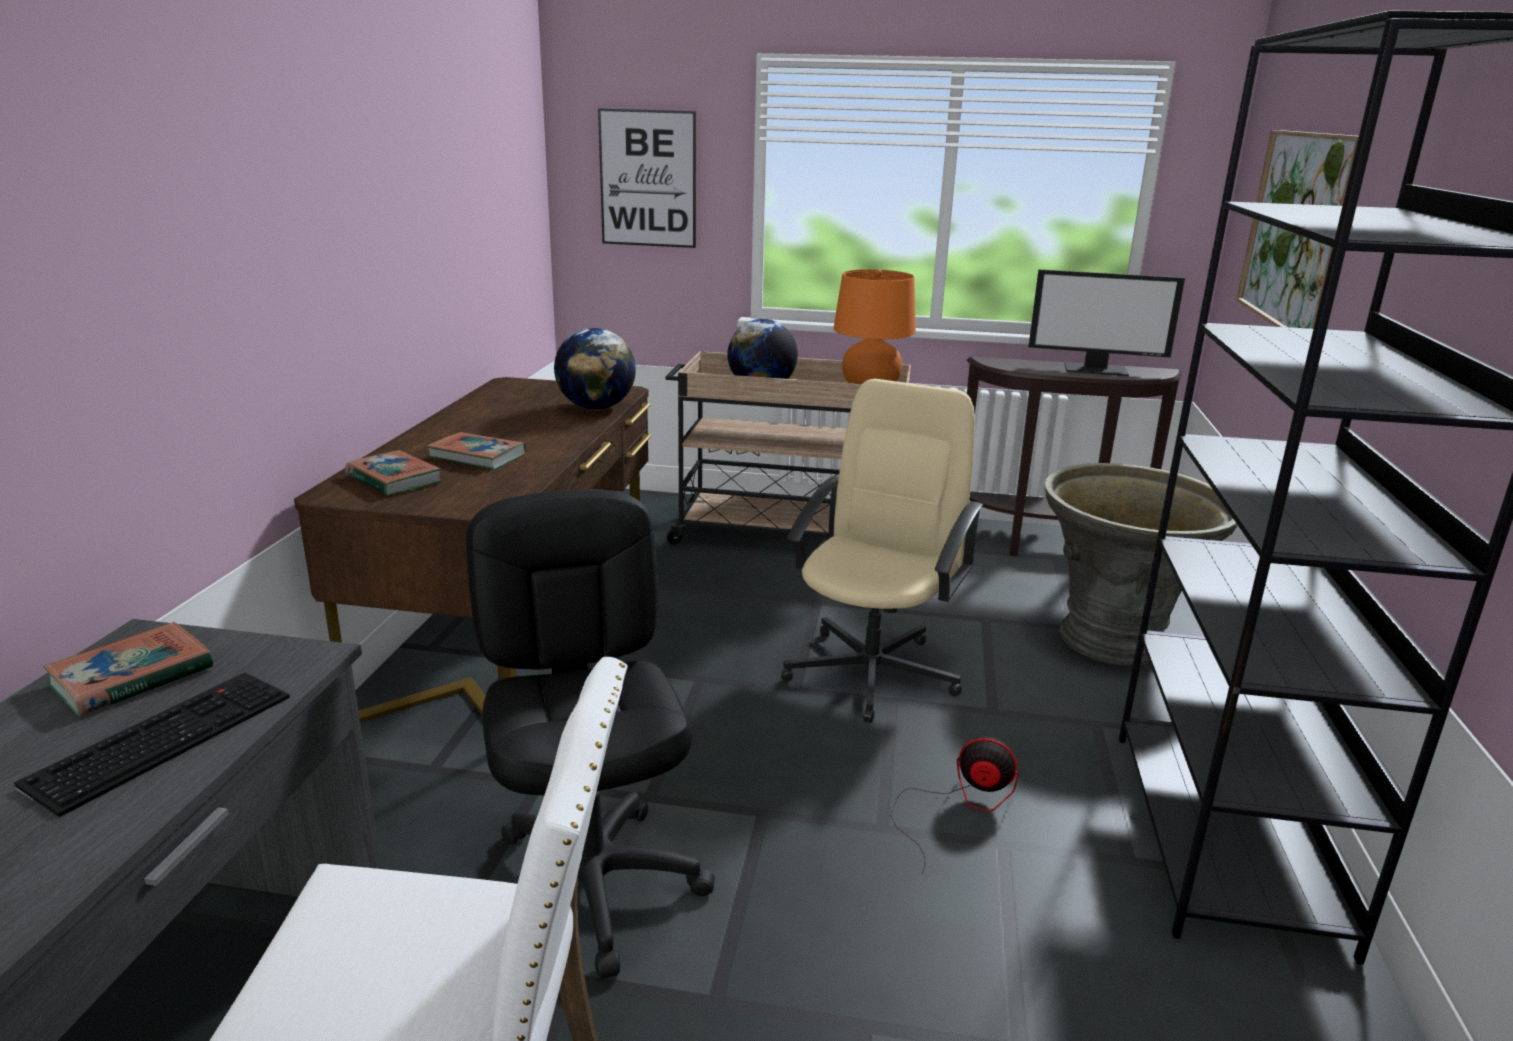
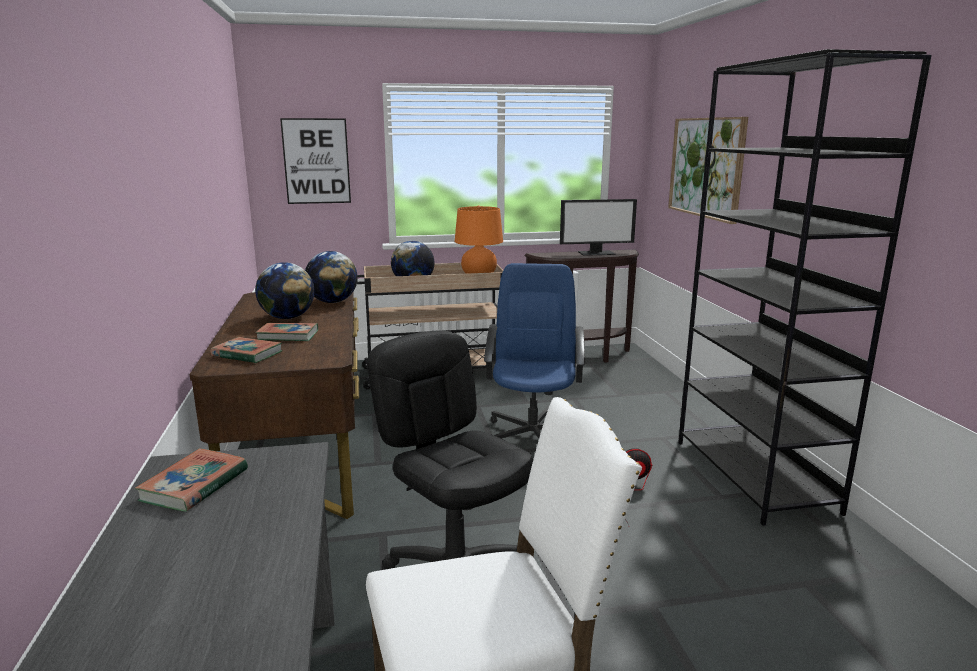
camera: 20 degrees left, 5 degrees down
keyboard [14,672,290,817] -> none
beige office chair [781,379,983,723] -> blue office chair [484,263,585,439]
grey planter [1045,463,1238,666] -> none
none -> globe [255,262,314,319]

